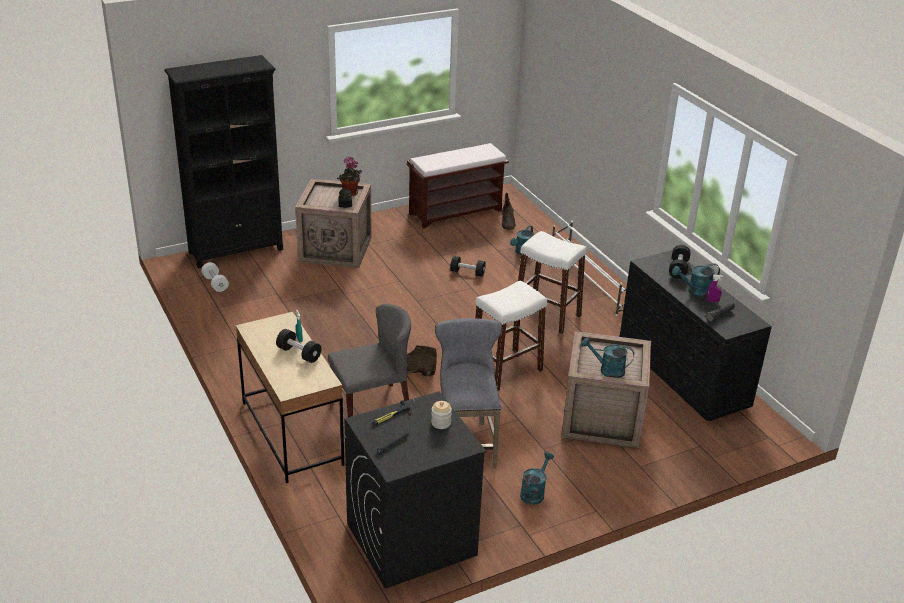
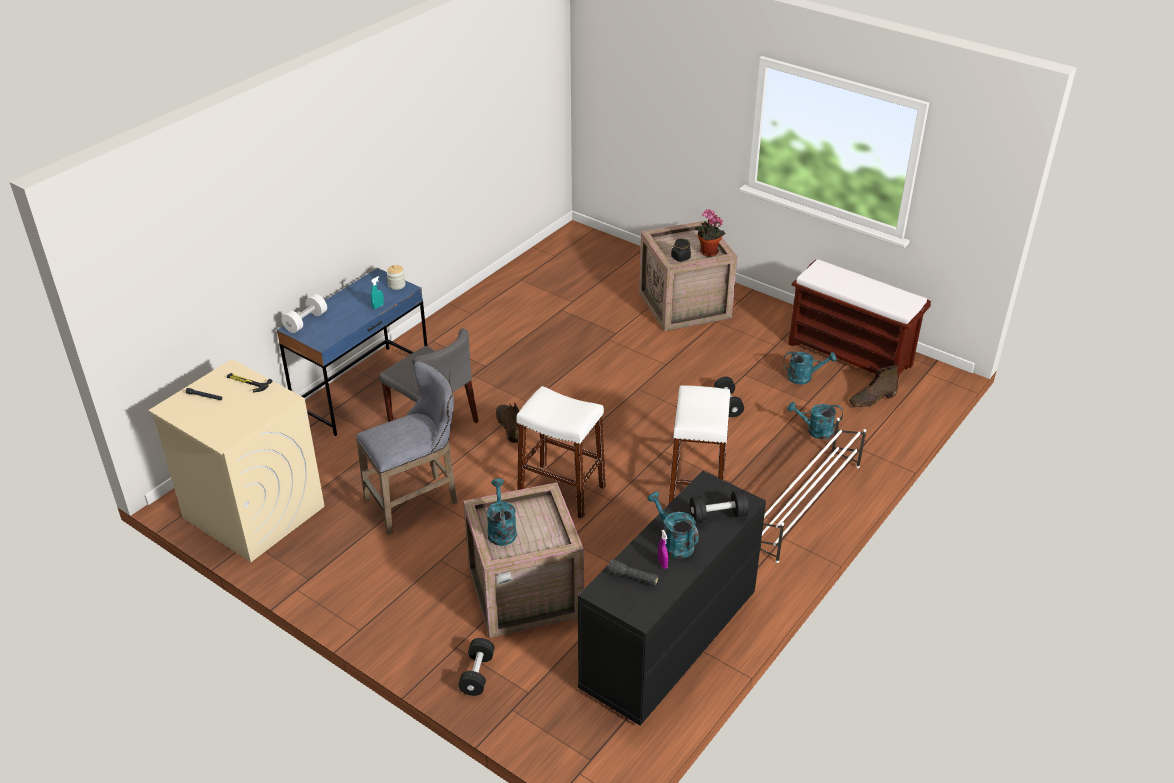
camera: 65 degrees right, 5 degrees up
black bookcase [164,55,283,268] -> none
white dumbbell [201,262,229,292] -> white dumbbell moved to [281,294,327,333]
beige desk [236,312,344,483] -> blue desk [277,268,427,436]
black dumbbell [276,329,321,363] -> black dumbbell moved to [458,638,495,696]
black washing machine [344,391,486,589] -> beige washing machine [148,359,324,562]
jar [431,401,452,429] -> jar moved to [387,265,406,290]
turquoise watering can [520,452,554,505] -> turquoise watering can moved to [783,351,837,384]

